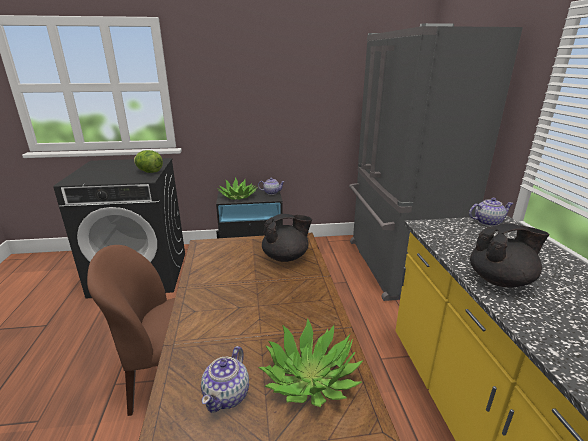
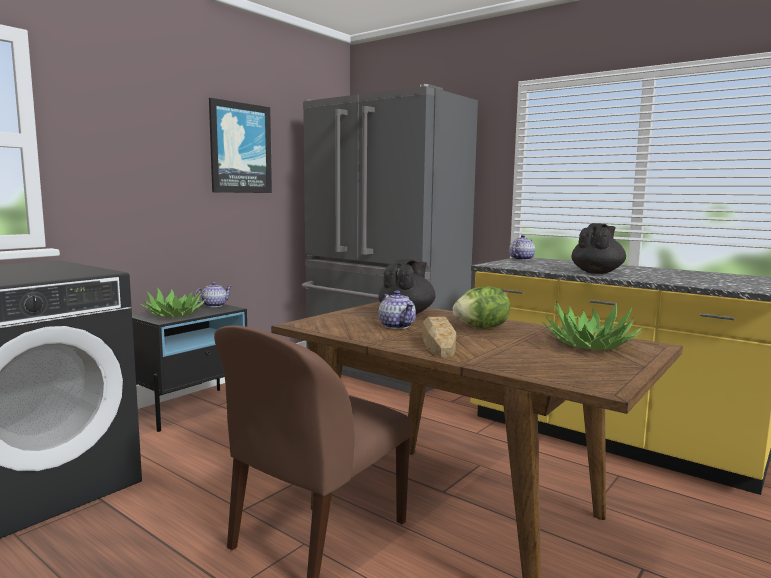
camera: 45 degrees left, 15 degrees down
lettuce [134,150,163,173] -> lettuce moved to [453,286,510,328]
teapot [201,346,249,413] -> teapot moved to [379,291,416,329]
none -> picture [209,98,272,193]
none -> bread [423,317,456,357]

